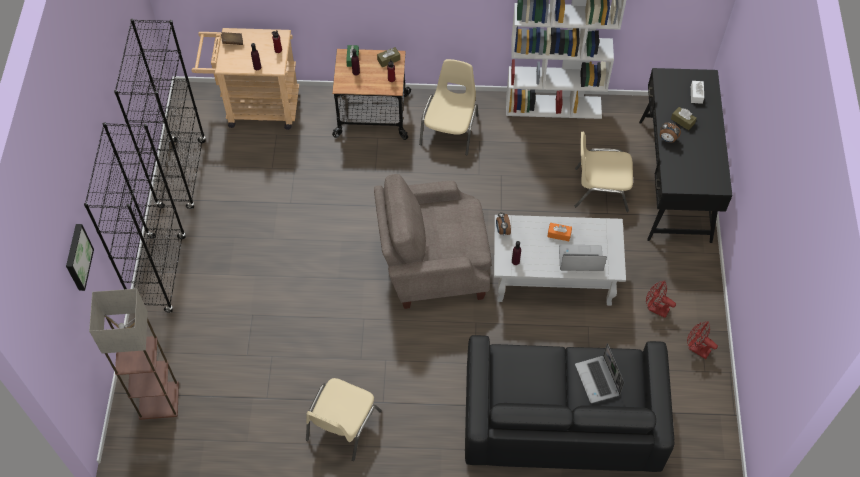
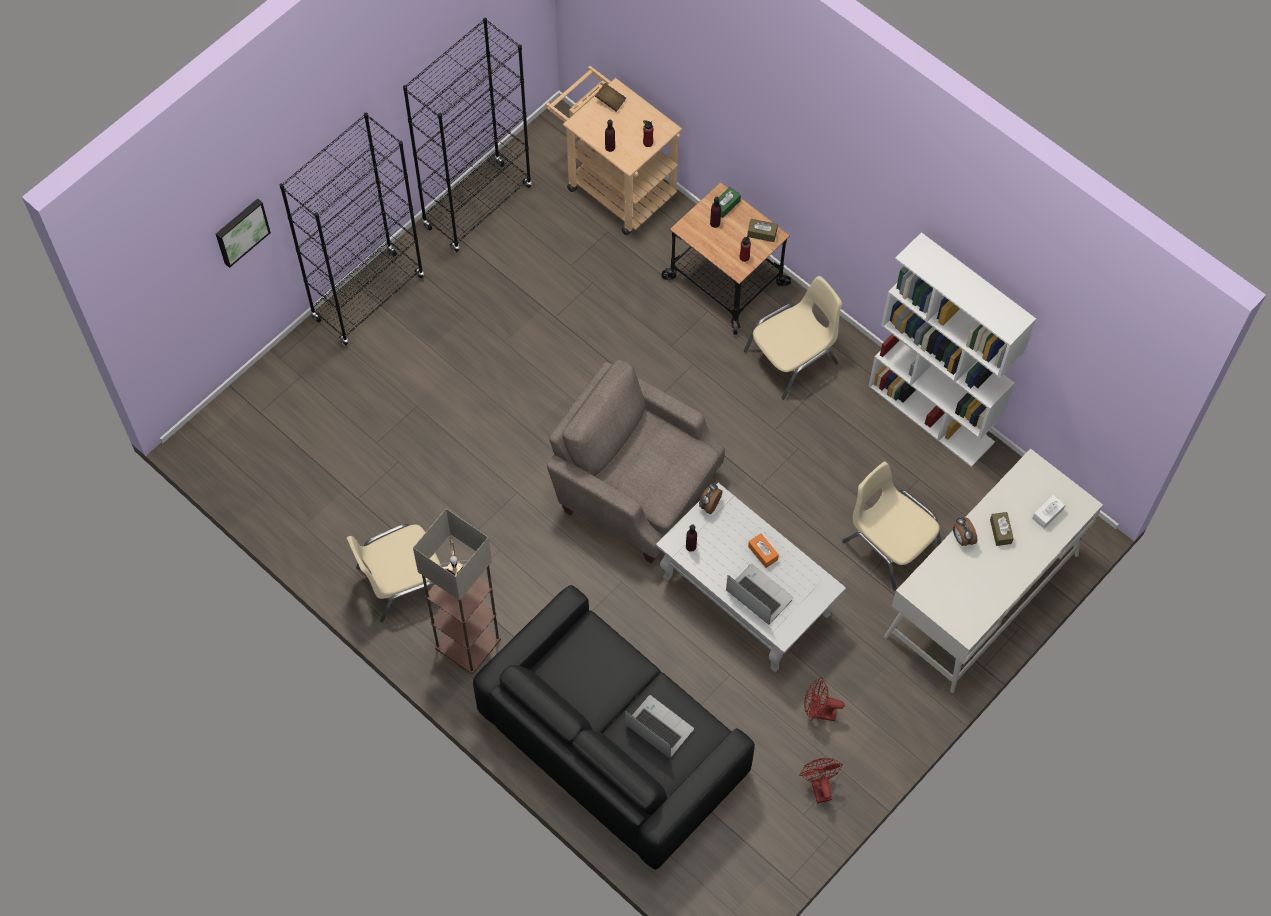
camera: 40 degrees right, 5 degrees up
floor lamp [89,289,179,420] -> floor lamp moved to [413,509,501,674]
laptop [575,343,624,403] -> laptop turned 105 degrees clockwise [625,695,694,758]
black desk [639,68,732,243] -> white desk [884,448,1103,693]
red fan [646,280,676,318] -> red fan turned 60 degrees counterclockwise [804,678,844,721]

